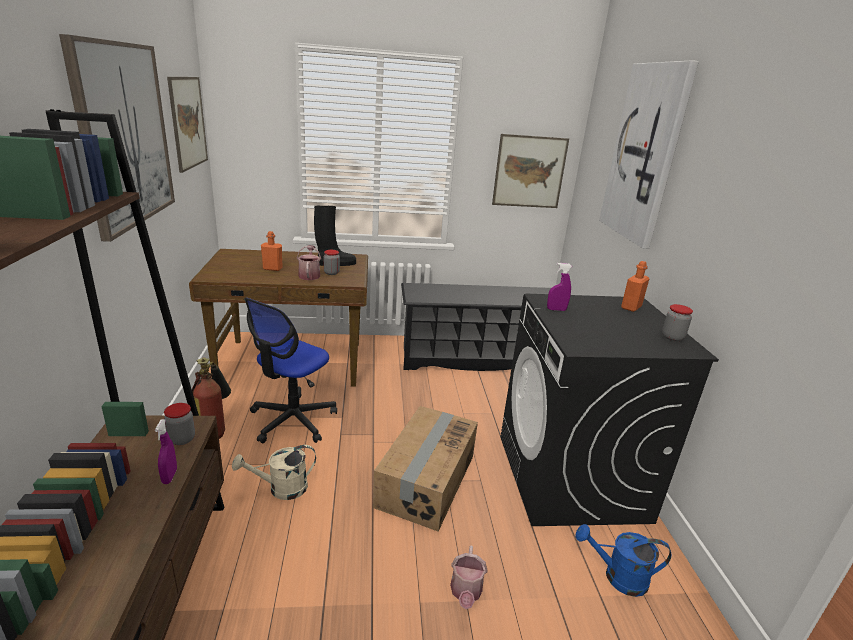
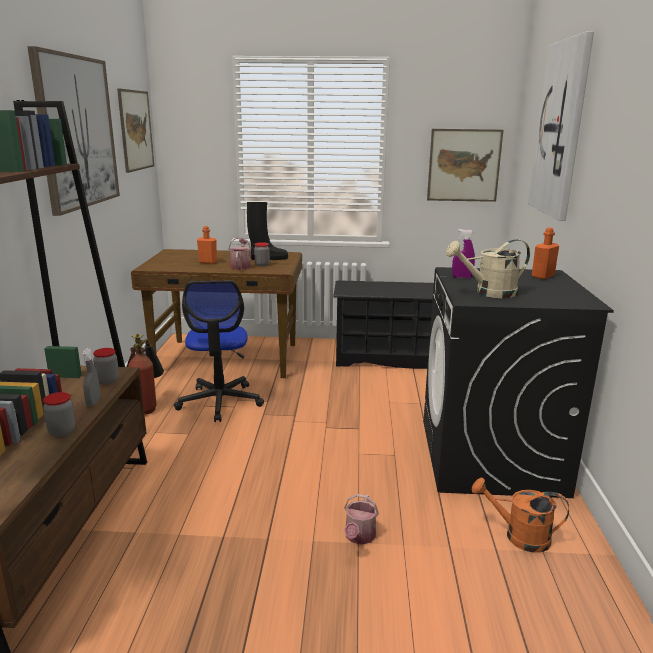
camera: 10 degrees right, 5 degrees down
purple spray bottle [155,419,177,484] -> grey spray bottle [81,348,100,406]
beige watering can [232,445,316,500] -> beige watering can moved to [446,239,530,298]
office chair [244,298,337,443] -> office chair turned 45 degrees counterclockwise [174,281,264,422]
cardboard box [373,406,478,532] -> none
blue watering can [575,524,671,597] -> orange watering can [472,478,569,553]
jar [662,304,693,341] -> jar moved to [43,392,76,436]

